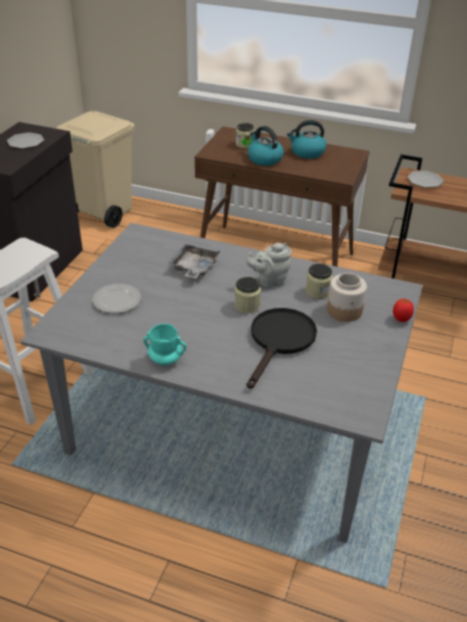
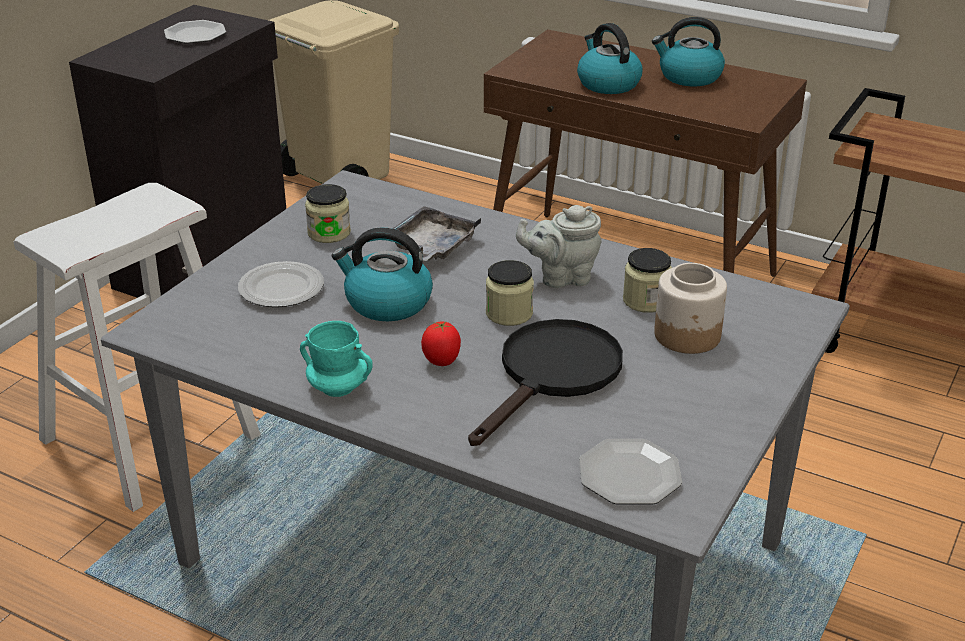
camera: 10 degrees right, 5 degrees down
jar [236,123,254,148] -> jar moved to [305,184,351,243]
tomato [393,299,414,322] -> tomato moved to [421,321,461,366]
plate [407,171,444,188] -> plate moved to [579,439,682,505]
none -> kettle [332,227,433,321]

